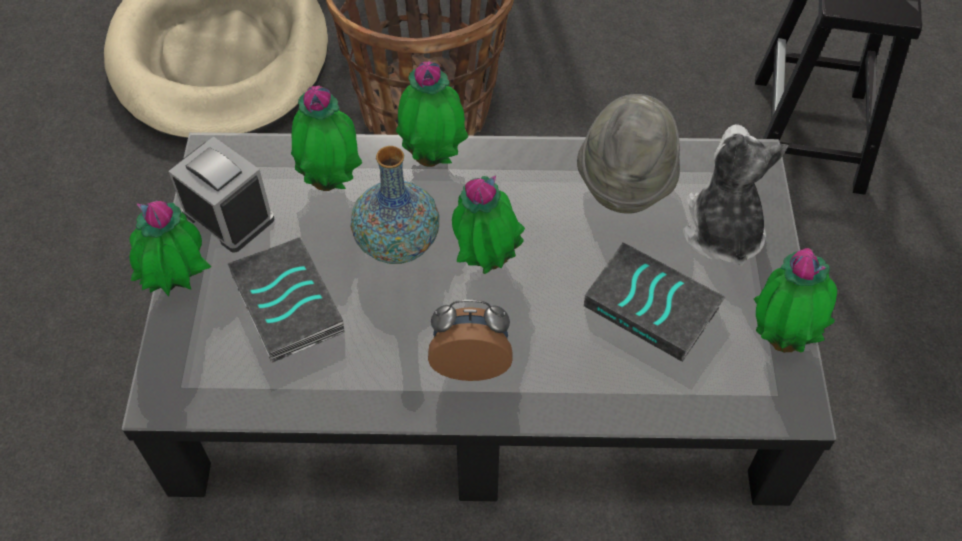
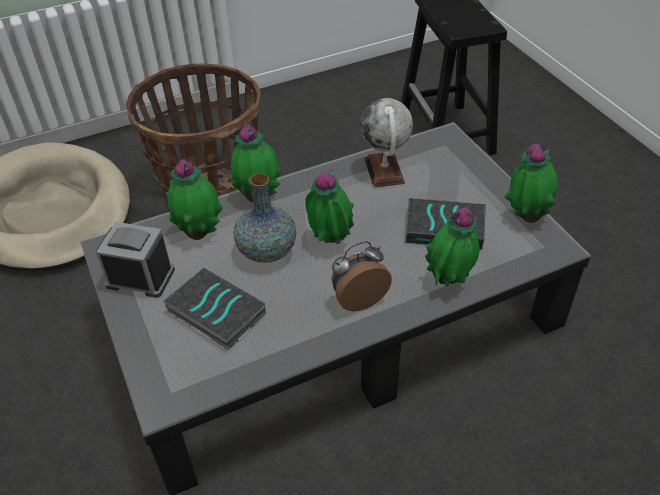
camera: 25 degrees left, 10 degrees down
potted plant [130,200,211,296] -> potted plant moved to [425,207,480,287]
grey hat [577,94,680,214] -> globe [360,98,413,188]
plush toy [683,124,788,266] -> none

